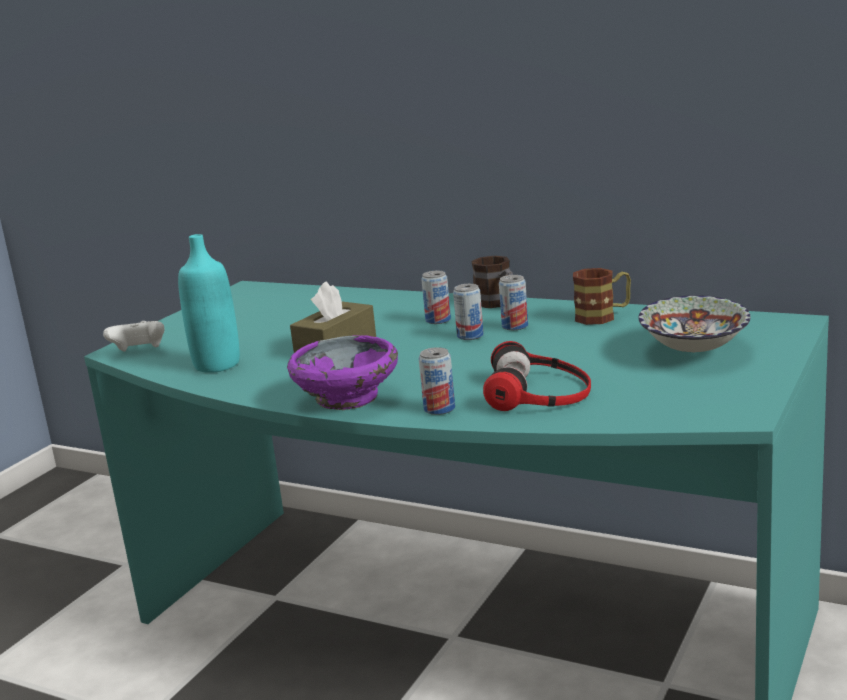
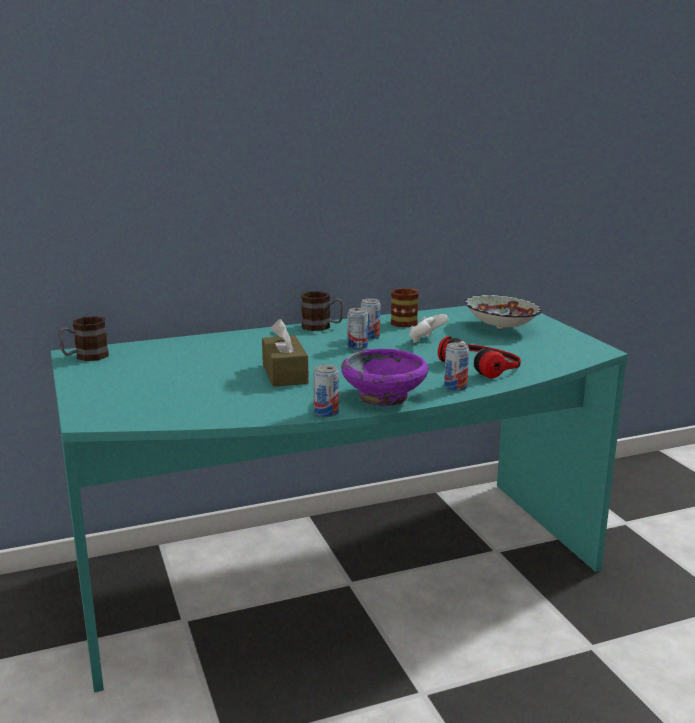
camera: 50 degrees left, 0 degrees up
white game controller [103,321,165,352] -> white game controller moved to [409,314,449,343]
turquoise bottle [178,234,240,373] -> none
can [421,271,451,324] -> can moved to [313,364,339,417]
none -> mug [58,316,109,361]

